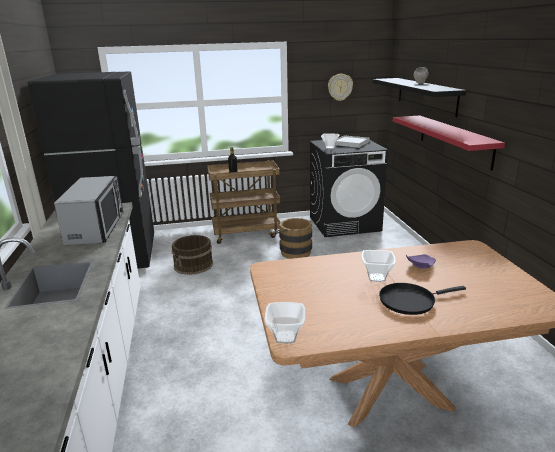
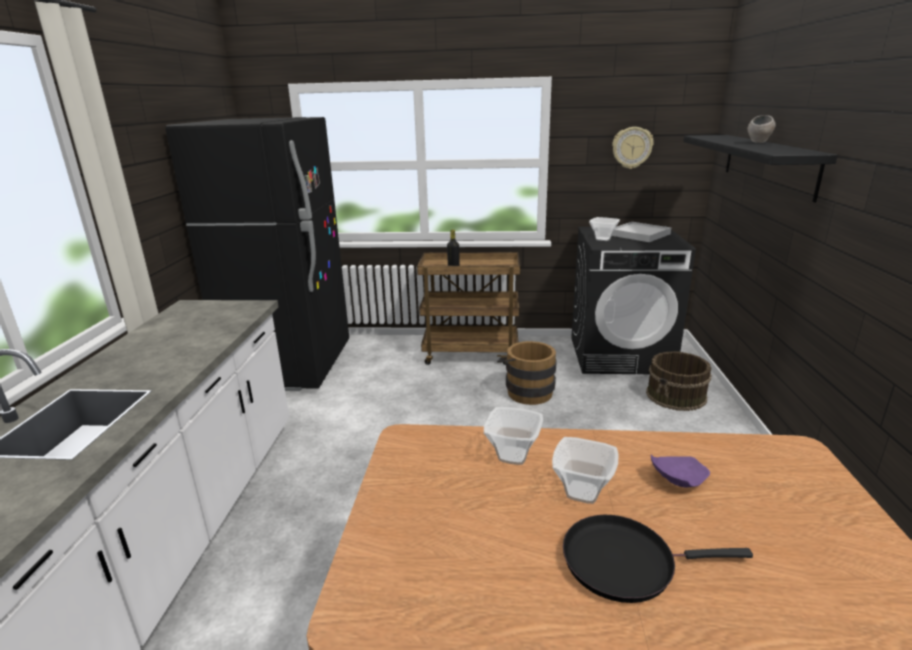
camera: 15 degrees right, 0 degrees up
microwave [54,176,123,245] -> none
brown bucket [172,235,213,275] -> brown bucket moved to [646,351,711,411]
bowl [265,302,305,344] -> bowl moved to [484,407,543,465]
red shelf [393,115,505,170] -> none

